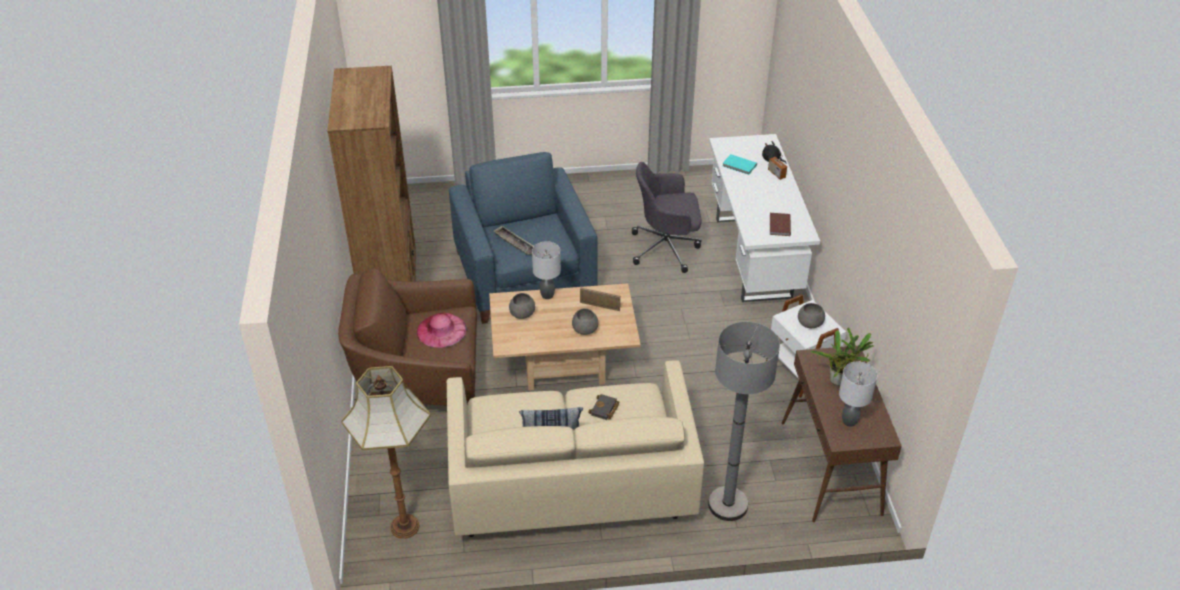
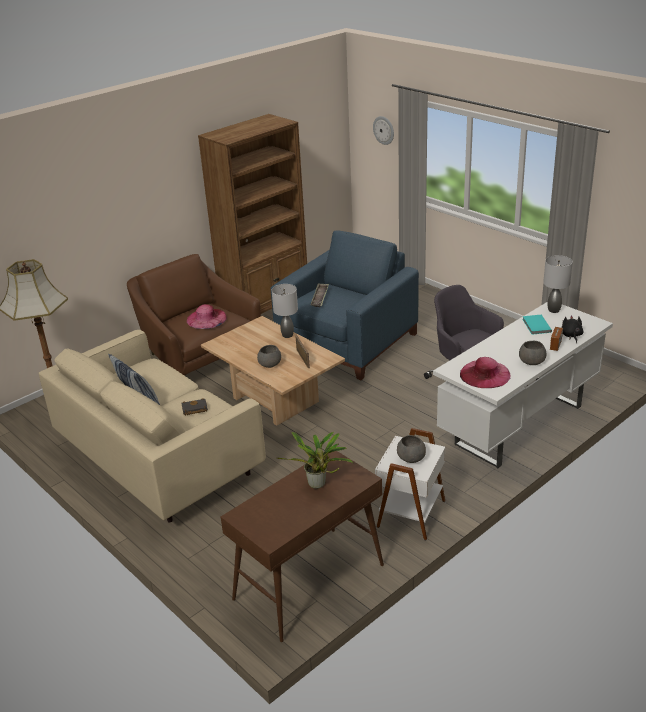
camera: 55 degrees right, 10 degrees down
grey bowl [509,293,535,319] -> grey bowl moved to [519,341,547,365]
grey floor lamp [708,322,780,521] -> none
brown book [770,213,791,236] -> pink hat [460,357,510,388]
grey table lamp [839,362,877,426] -> grey table lamp moved to [543,255,573,313]
none -> wall clock [373,116,394,145]

